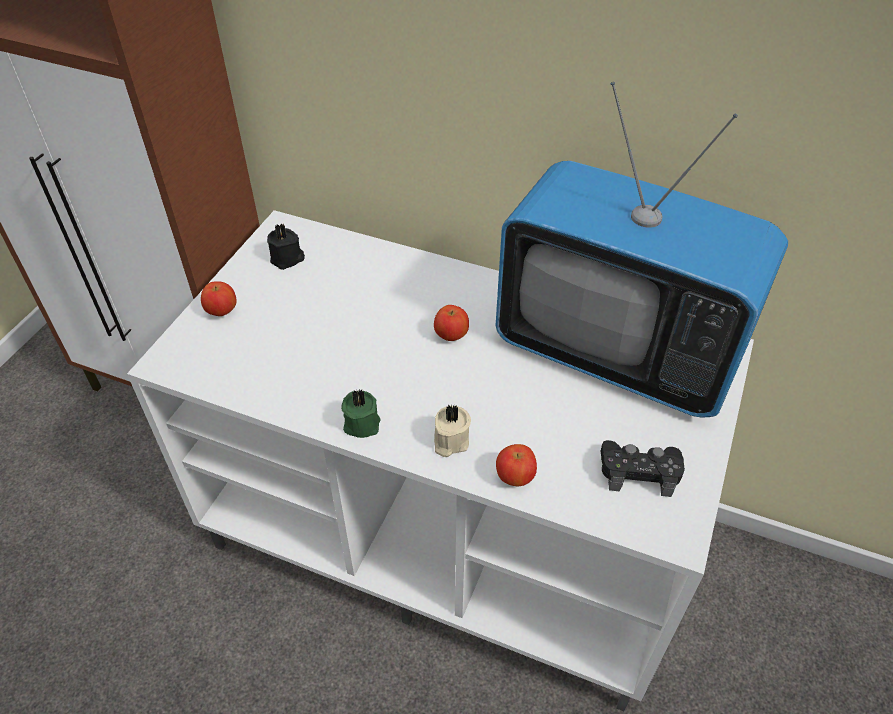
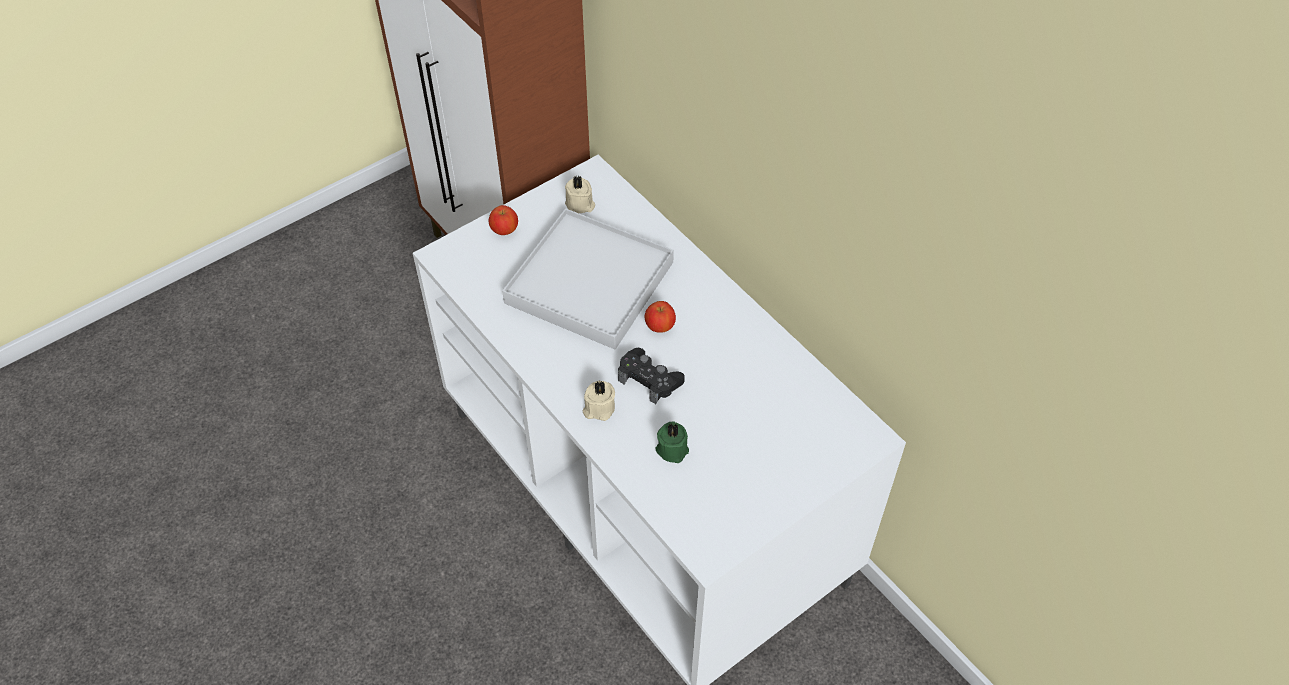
camera: 30 degrees right, 5 degrees up
black candle [267,223,305,270] -> beige candle [565,175,595,213]
green candle [341,389,381,438] -> green candle moved to [656,421,689,463]
television [495,82,788,418] -> none
apple [496,444,537,486] -> none
black game controller [601,440,685,497] -> black game controller moved to [618,348,685,404]
none -> white tray [502,208,674,349]

